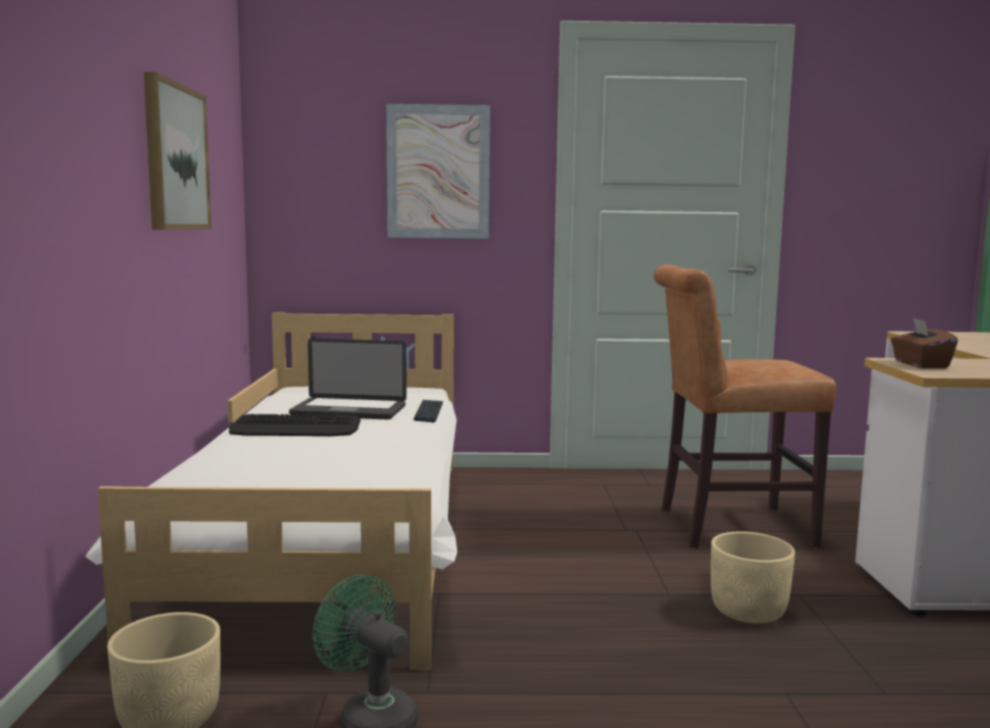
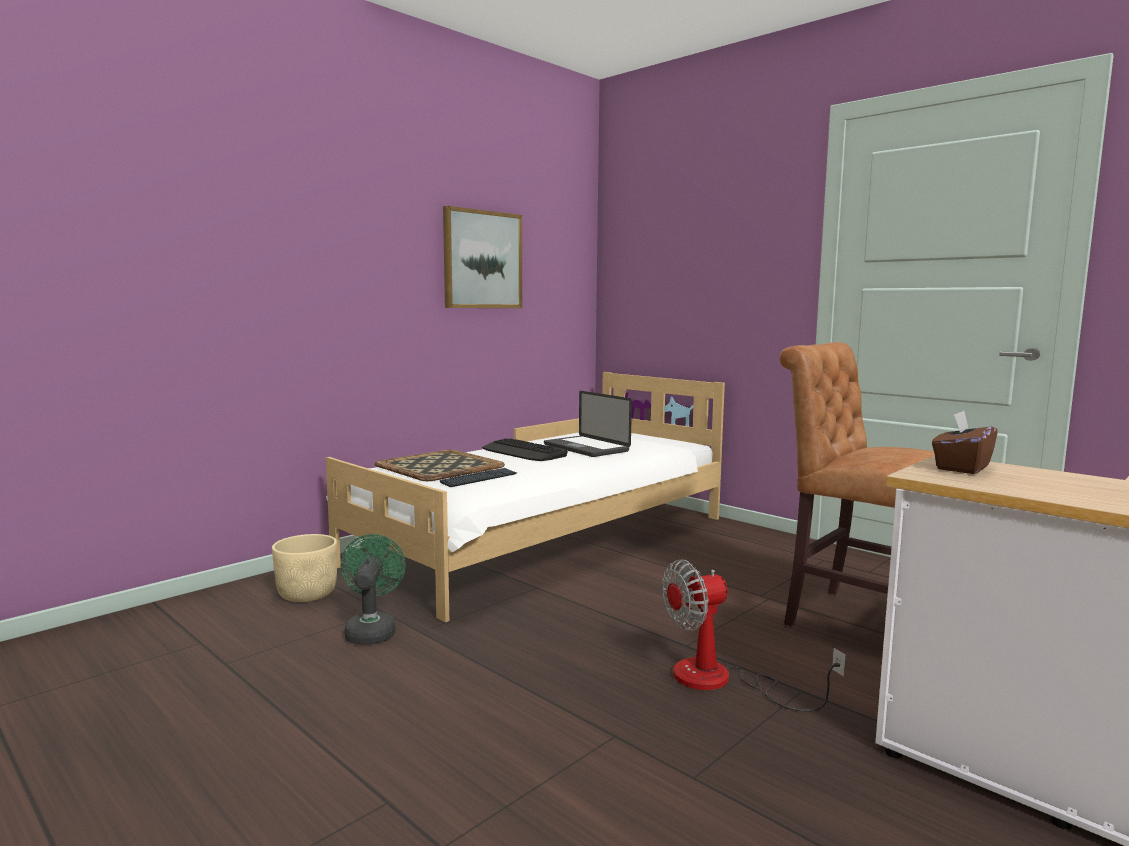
camera: 45 degrees right, 0 degrees up
picture [386,104,490,239] -> none
keyboard [414,400,443,422] -> keyboard moved to [440,468,517,487]
beige planter [711,532,795,623] -> fan [662,559,846,712]
none -> tray [375,449,505,481]

